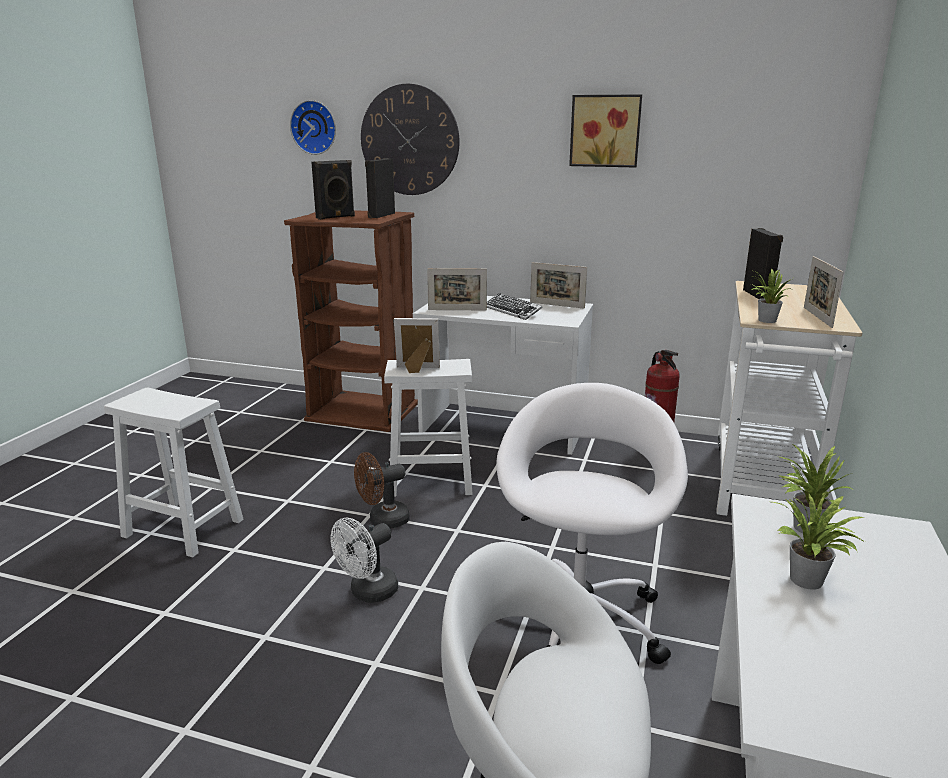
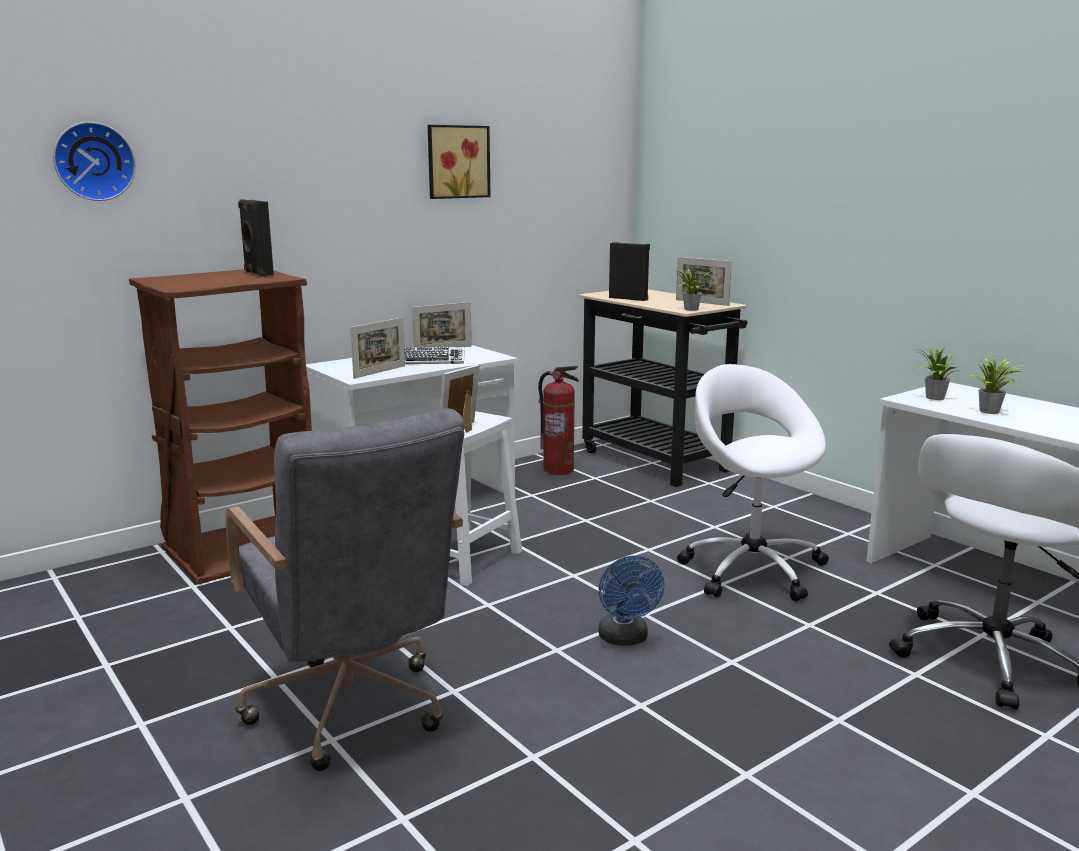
camera: 55 degrees left, 5 degrees down
white stool [104,388,244,557] -> grey office chair [226,408,464,771]
black speaker [311,160,355,220] -> none
white fan [330,518,398,603] -> blue fan [598,556,665,646]
brown fan [354,452,410,529] -> none
wall clock [361,84,460,195] -> none
white cart [717,281,862,516] -> black cart [579,289,748,487]

